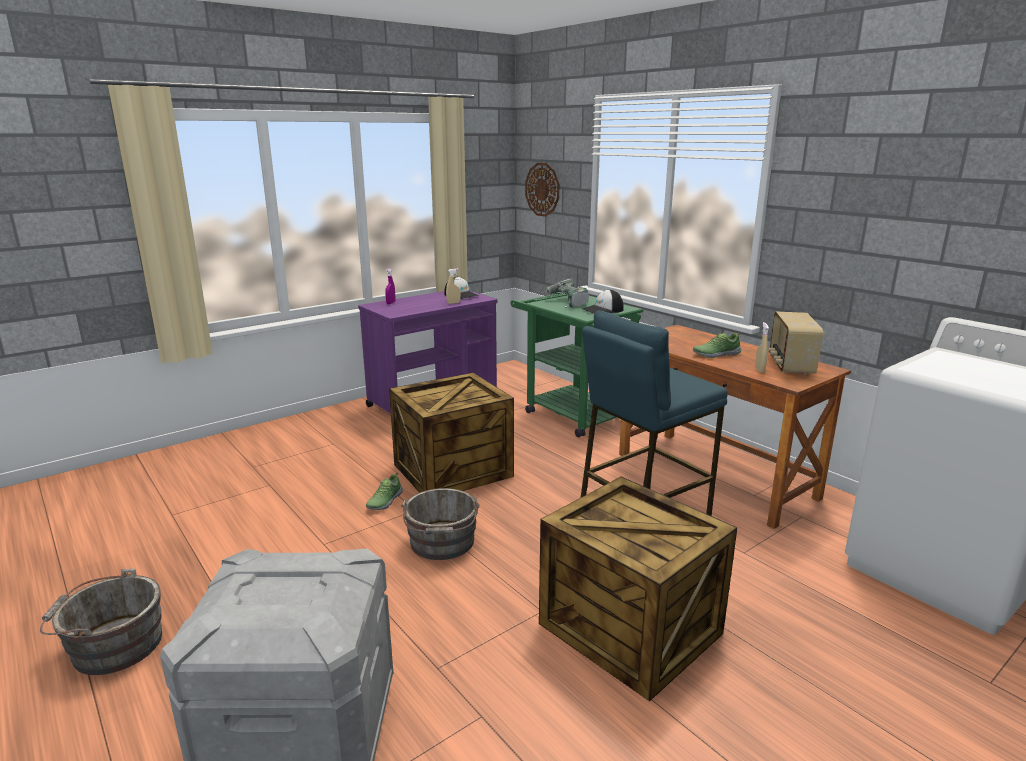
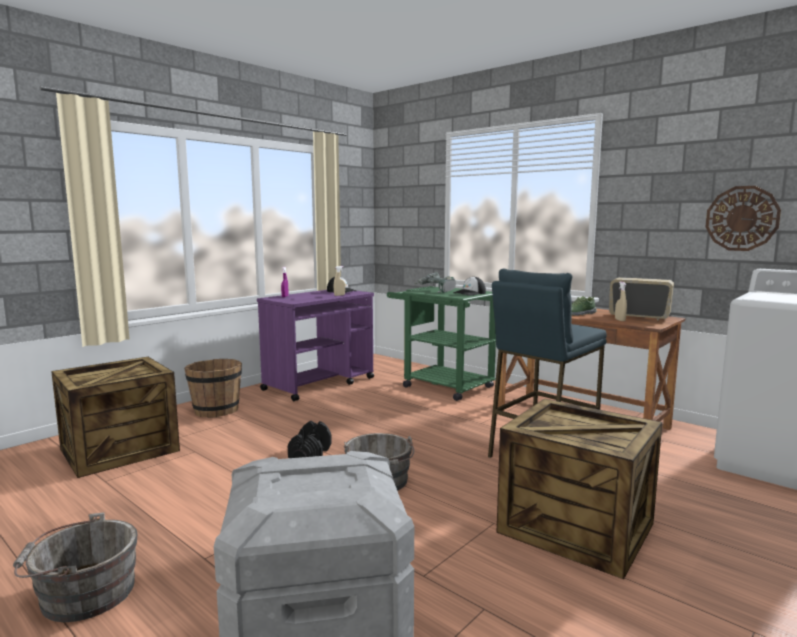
camera: 10 degrees left, 10 degrees down
shoe [366,473,403,510] -> black dumbbell [288,421,332,458]
crate [389,372,514,493] -> crate moved to [51,357,180,478]
wall clock [525,163,559,217] -> wall clock moved to [706,186,781,251]
radio [768,312,823,375] -> radio turned 120 degrees clockwise [609,277,674,321]
none -> brown bucket [184,359,242,418]

